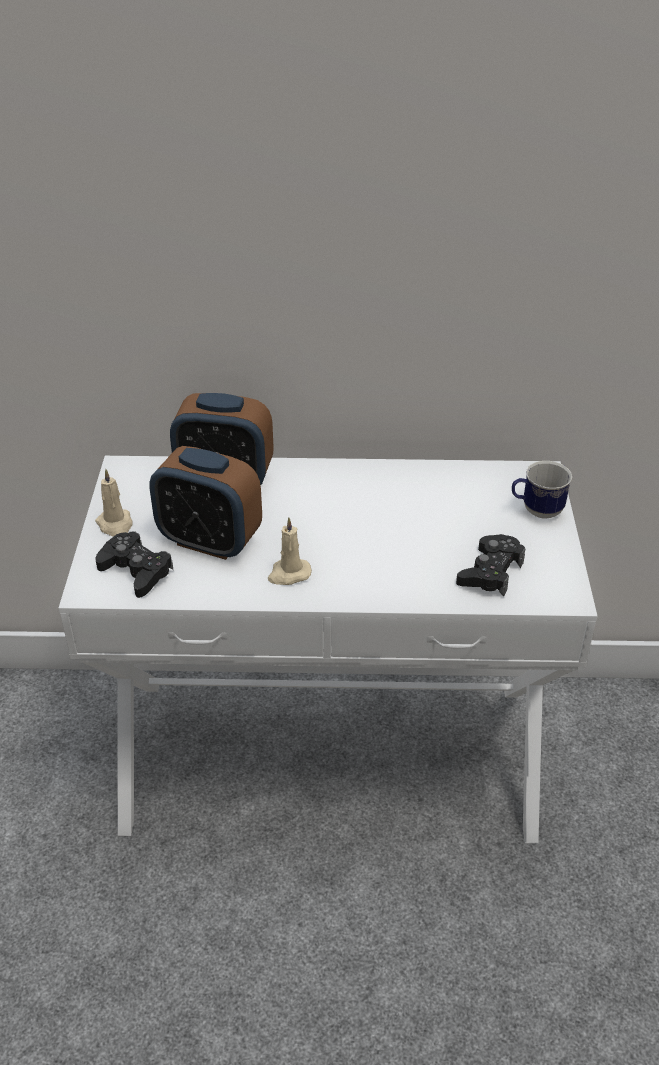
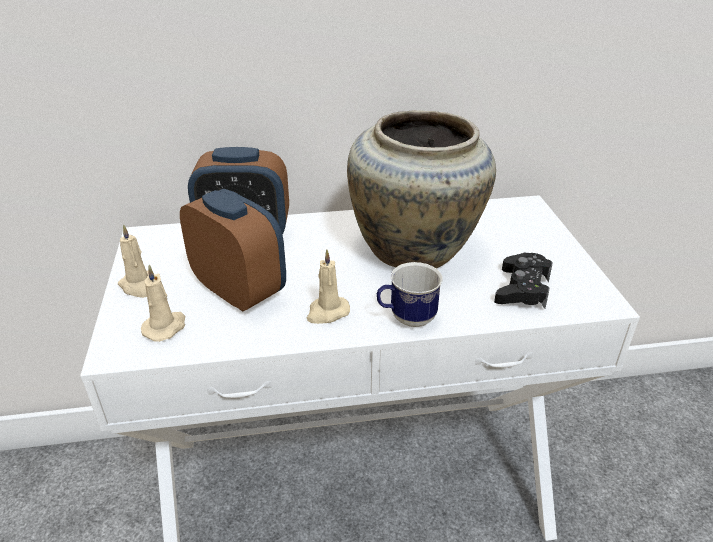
camera: 10 degrees left, 5 degrees down
black game controller [95,531,173,598] -> beige candle [141,265,185,342]
alarm clock [149,446,262,560] -> alarm clock turned 150 degrees counterclockwise [180,189,286,312]
mug [512,461,572,519] -> mug moved to [377,262,443,327]
none -> beige vase [347,111,496,268]

